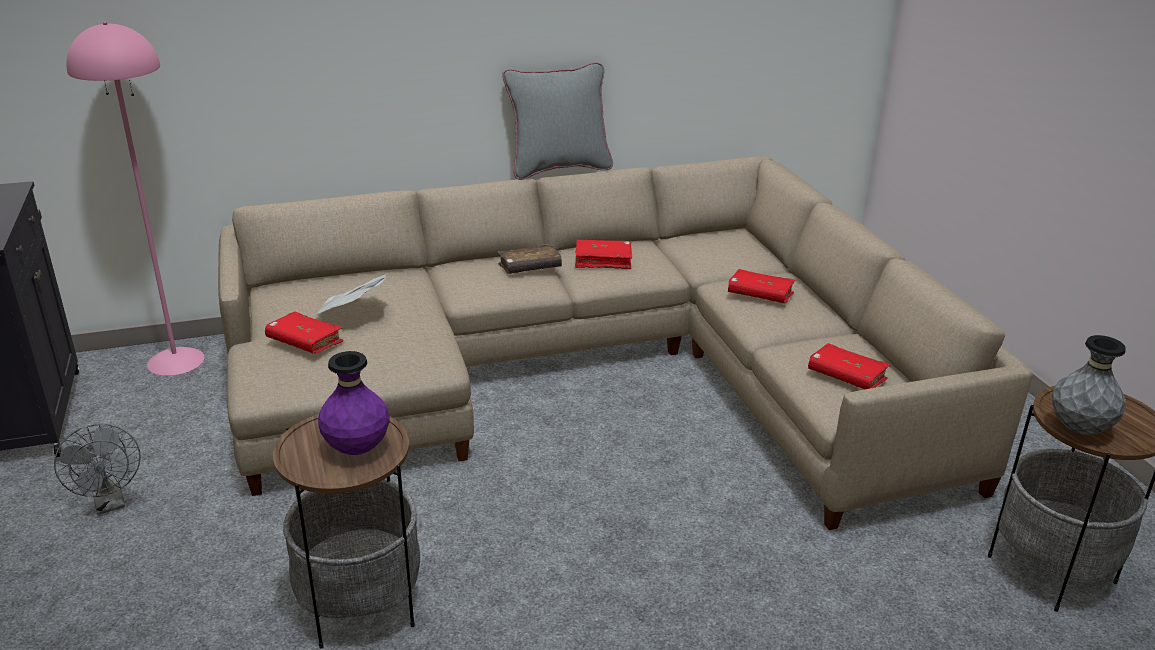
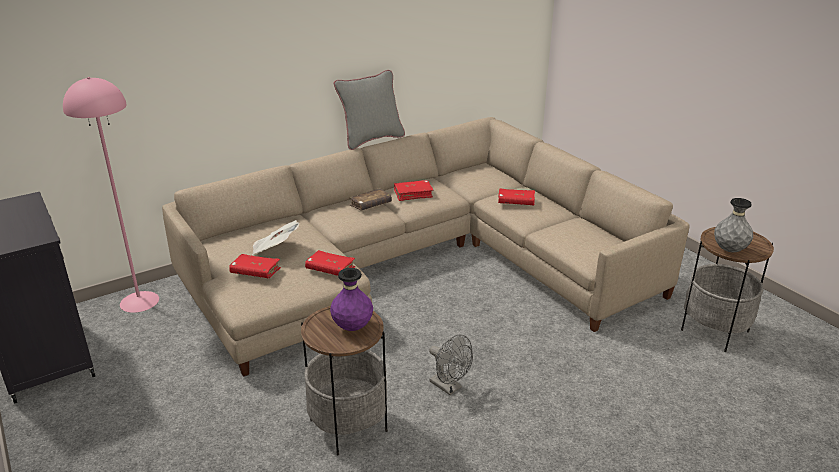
camera: 15 degrees left, 0 degrees up
grey fan [54,424,141,515] -> grey fan moved to [429,335,473,395]
red book [808,343,890,389] -> red book moved to [305,250,355,276]

